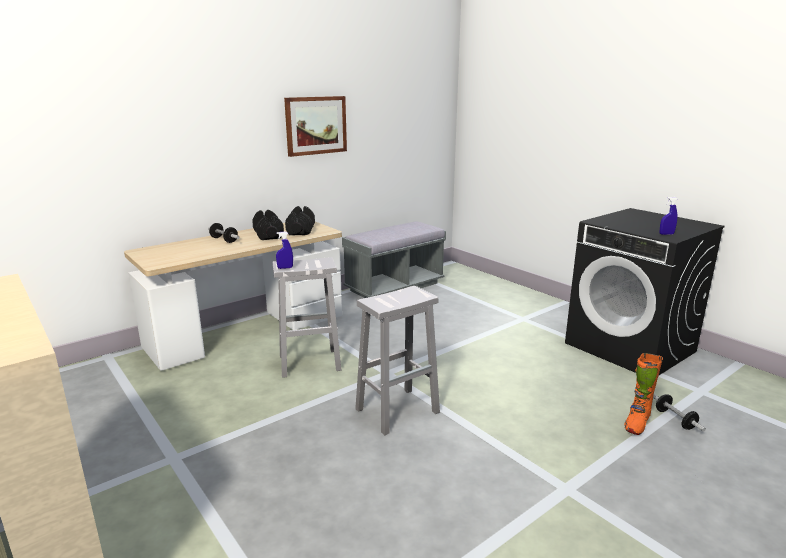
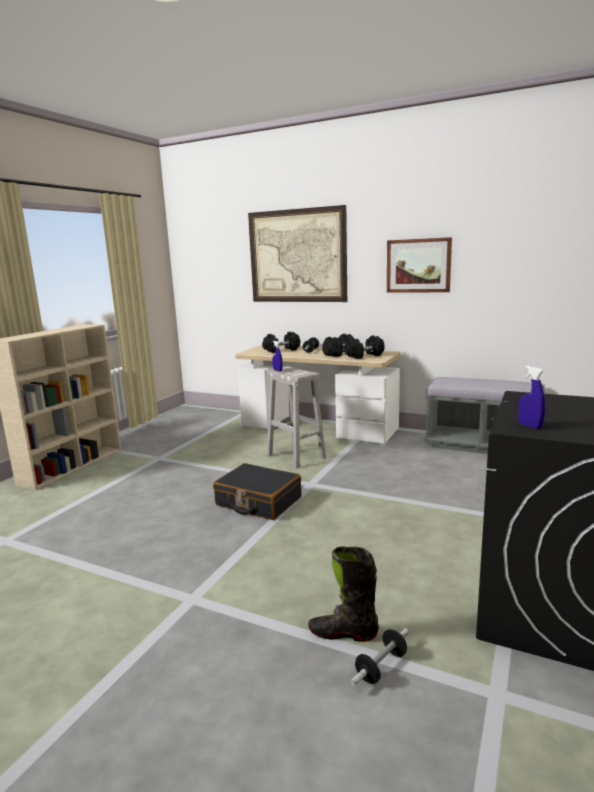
camera: 65 degrees right, 5 degrees down
white stool [355,286,440,436] -> black suitcase [213,463,302,520]
orange boot [624,353,663,435] -> black boot [308,546,379,642]
none -> picture [248,205,347,302]
none -> black dumbbell [262,332,300,353]

